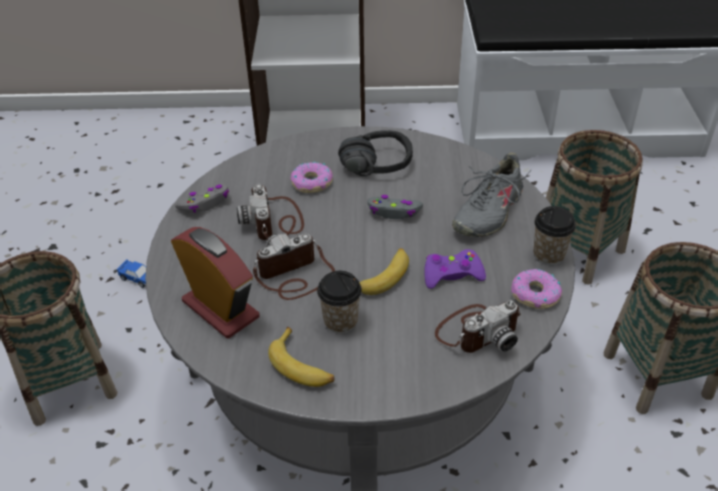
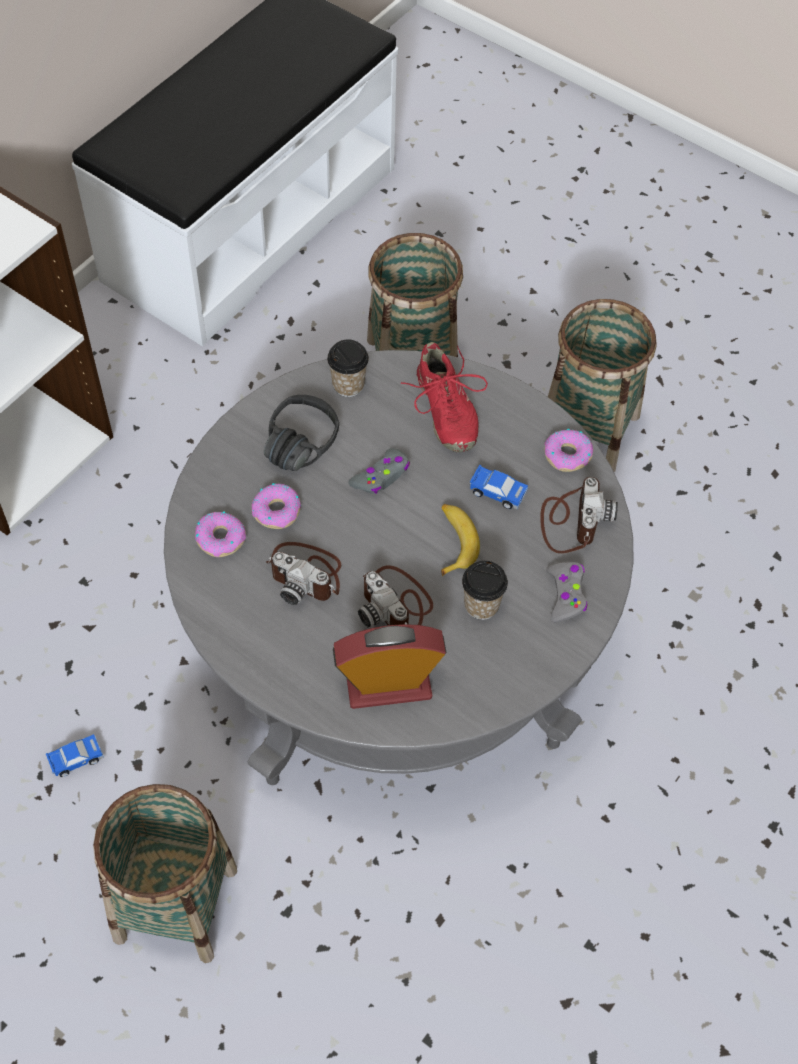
camera: 55 degrees left, 15 degrees up
grey game controller [175,183,229,213] -> grey game controller moved to [546,561,587,623]
camera [253,233,335,300] -> camera turned 45 degrees counterclockwise [358,565,433,627]
banana [268,327,334,387] -> none
purple game controller [424,249,486,289] -> toy car [470,465,528,510]
grey shoe [452,152,532,237] -> red shoe [400,342,488,452]
cup [534,206,576,265] -> cup moved to [327,339,369,397]
none -> donut [195,511,246,557]

